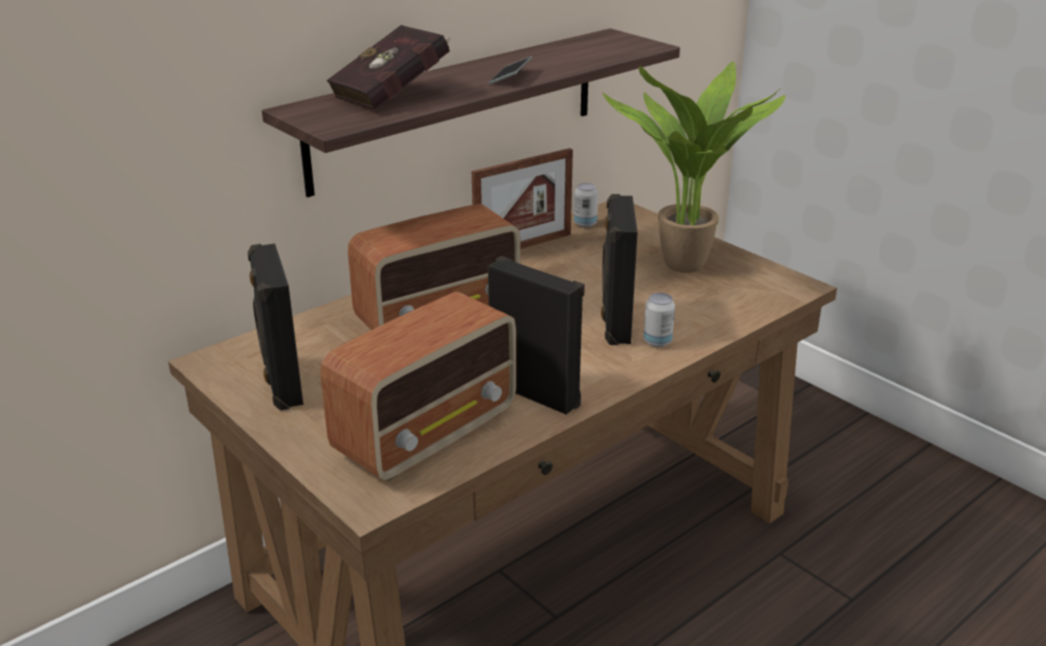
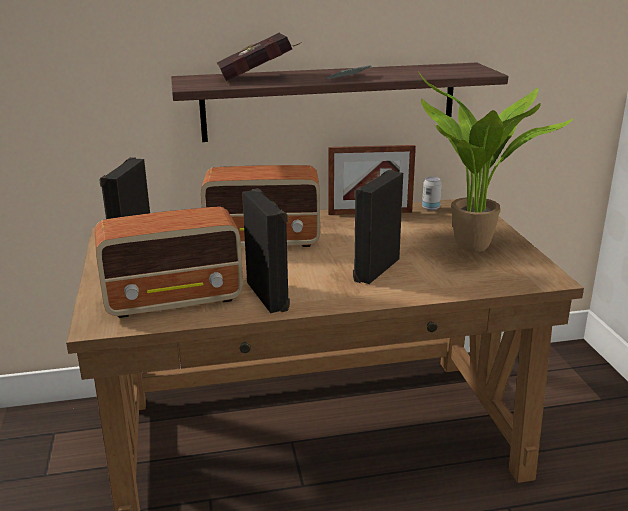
camera: 30 degrees right, 5 degrees down
can [644,293,675,347] -> none

